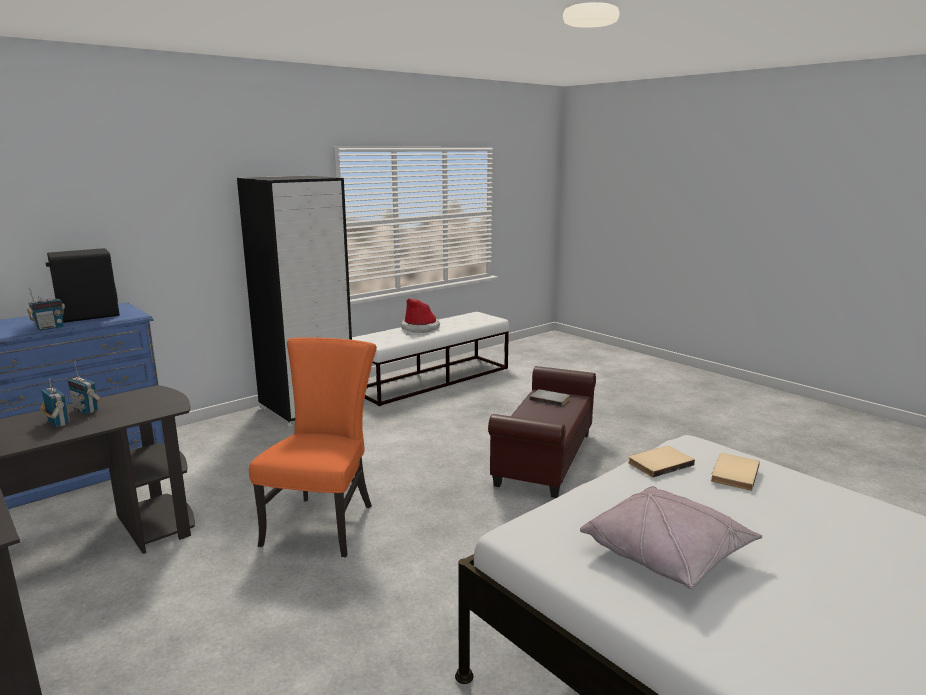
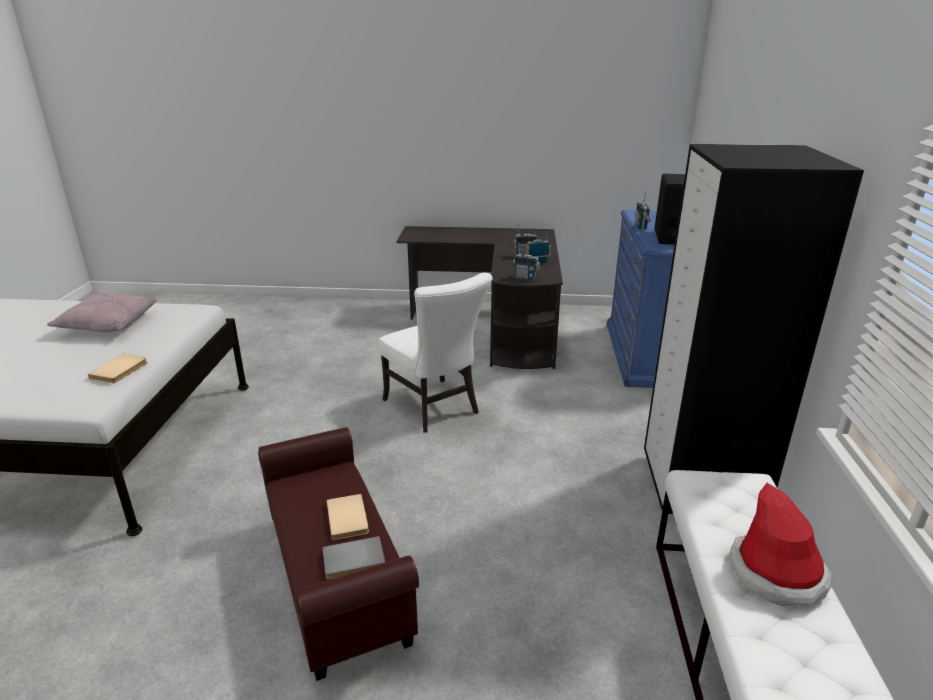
camera: 135 degrees right, 10 degrees up
orange chair [249,337,377,557] -> white chair [377,272,493,433]
beige book [711,453,760,491] -> beige book moved to [327,494,369,541]
none -> radio [513,244,540,281]

